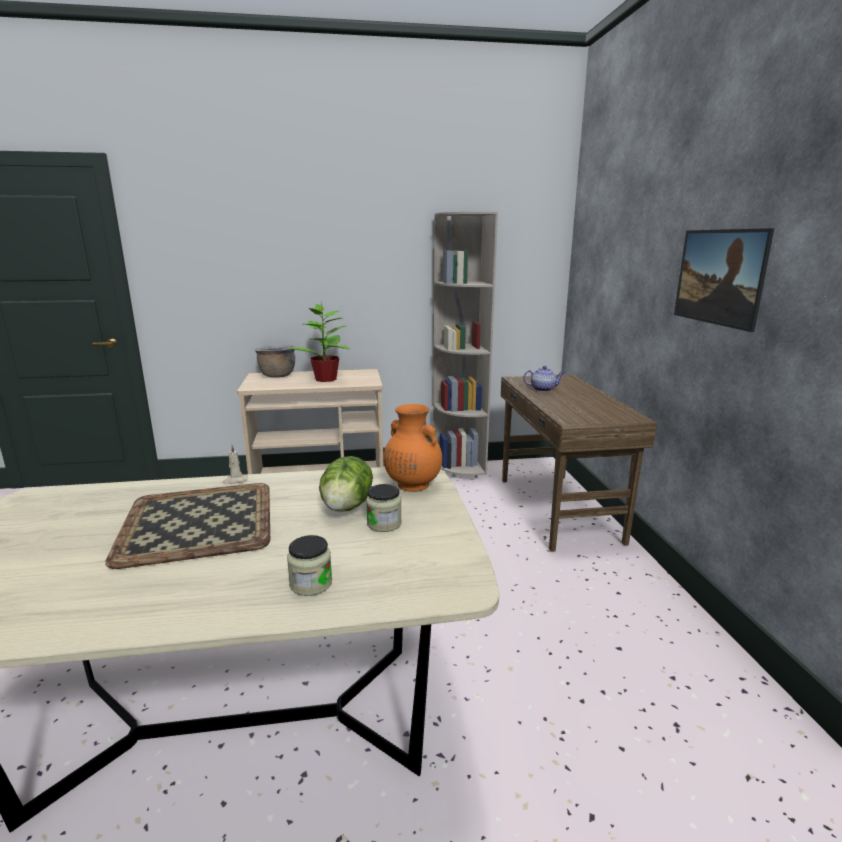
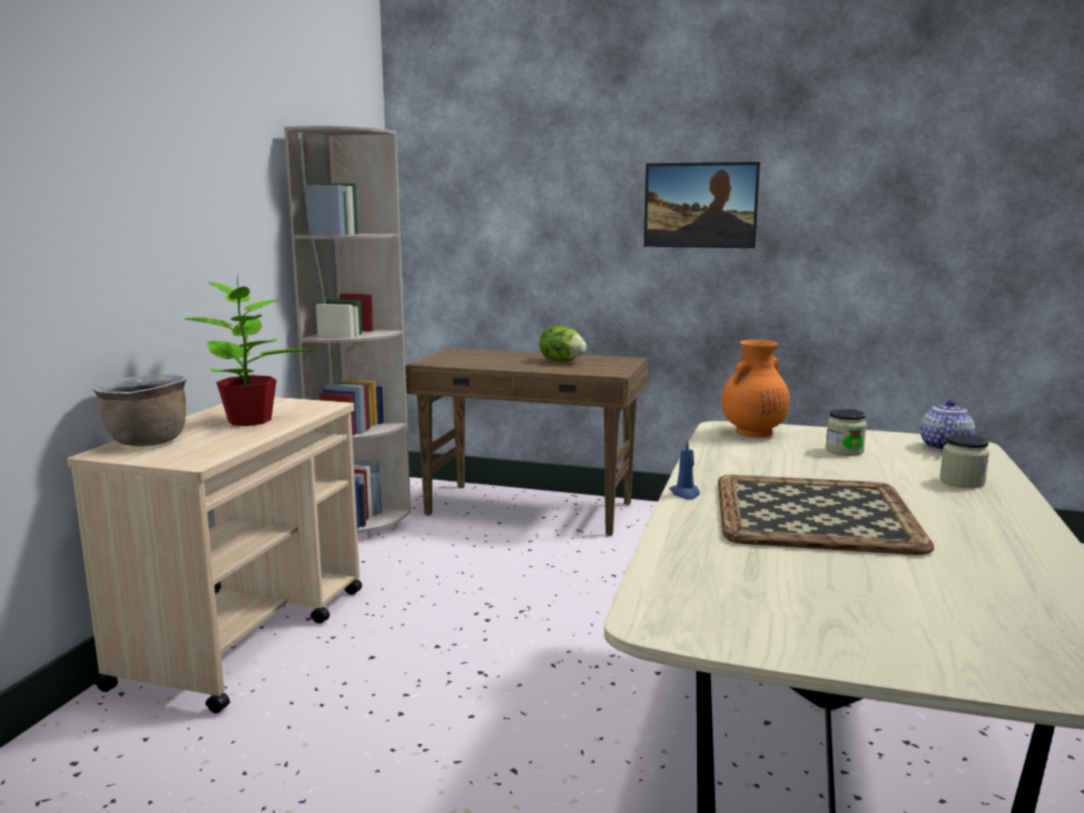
camera: 65 degrees left, 5 degrees down
beige candle [223,445,248,484] -> blue candle [669,438,700,499]
lettuce [319,456,373,512] -> lettuce moved to [539,326,587,361]
teapot [523,366,565,392] -> teapot moved to [920,400,975,451]

